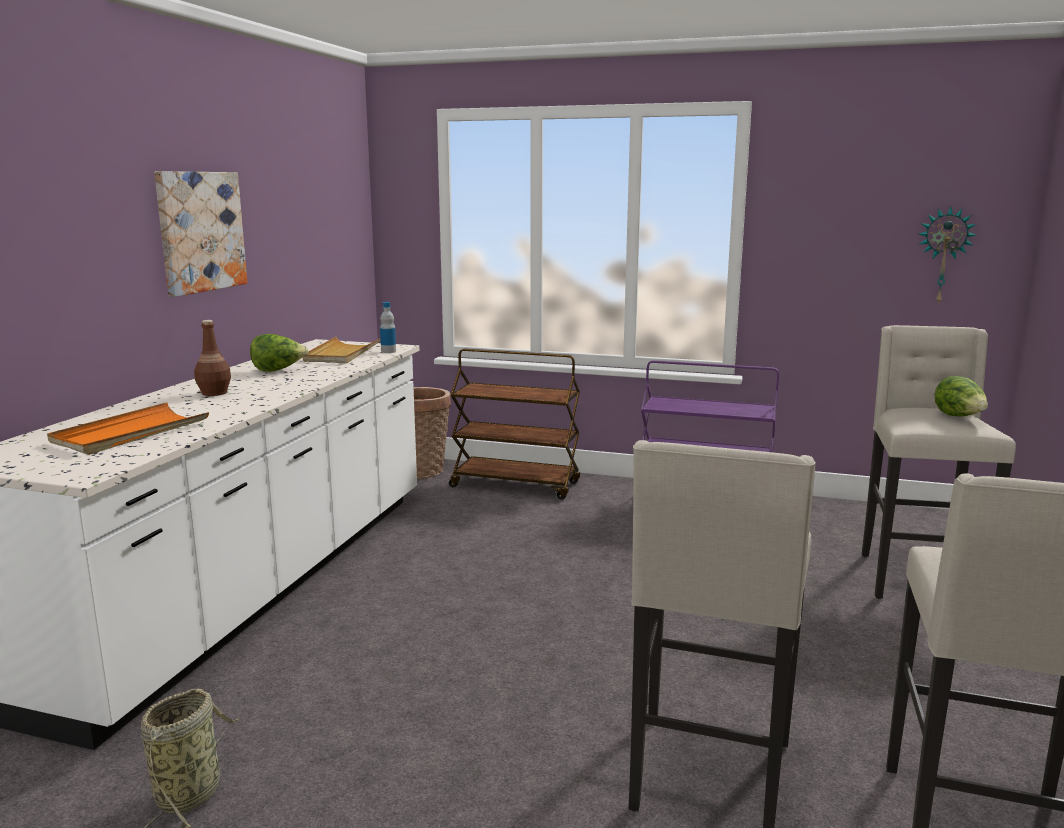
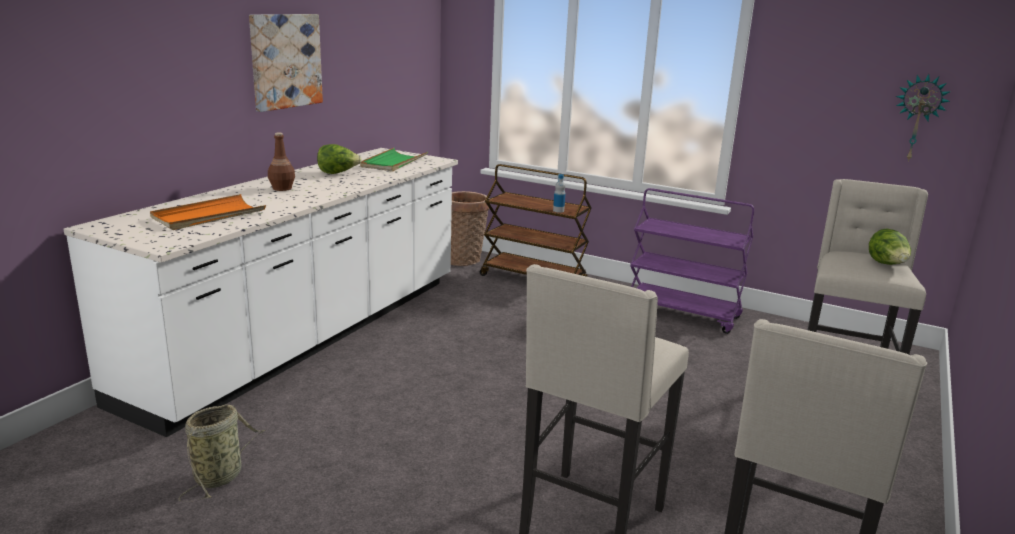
camera: 10 degrees right, 5 degrees up
beige tray [303,337,381,363] -> green tray [360,148,428,171]
bottle [380,302,396,353] -> bottle moved to [553,174,565,213]

